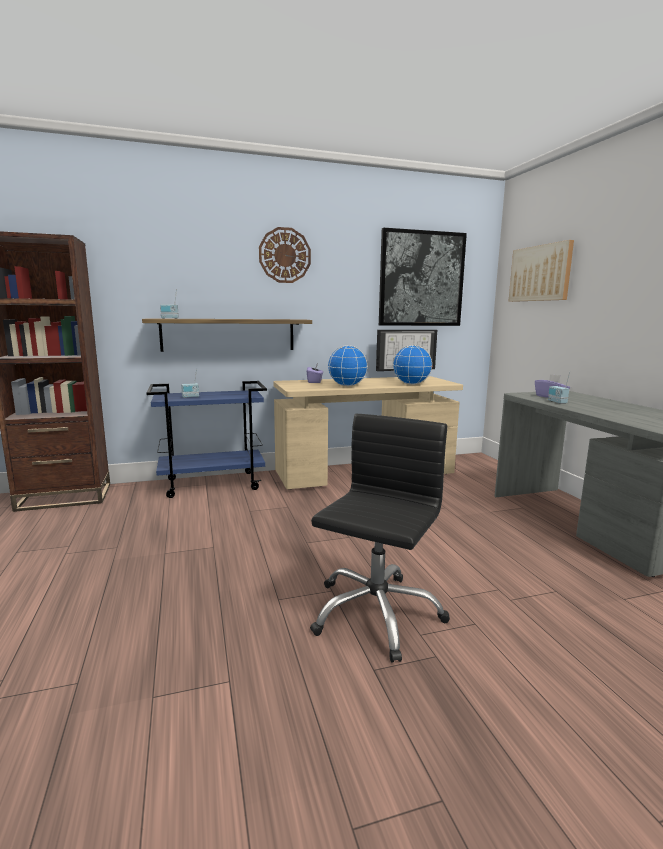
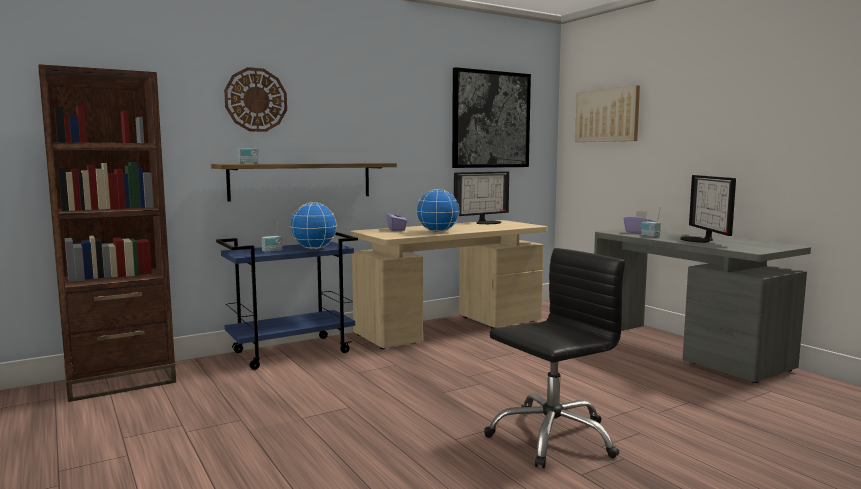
camera: 15 degrees left, 5 degrees down
wall clock [259,227,311,283] -> wall clock moved to [224,67,287,132]
black office chair [310,414,450,663] -> black office chair turned 45 degrees clockwise [484,248,625,468]
globe [393,345,433,385] -> globe moved to [290,202,337,249]
none -> monitor [680,175,736,243]

